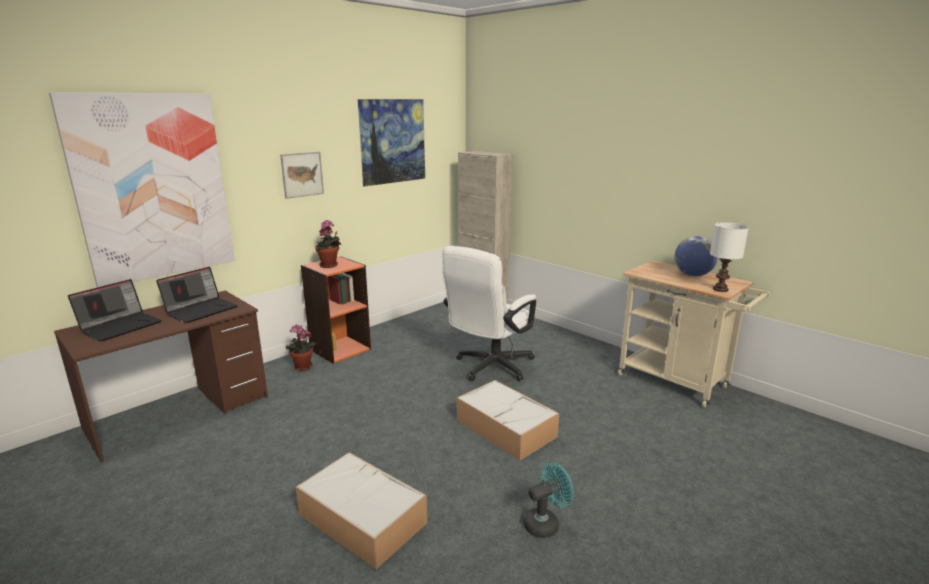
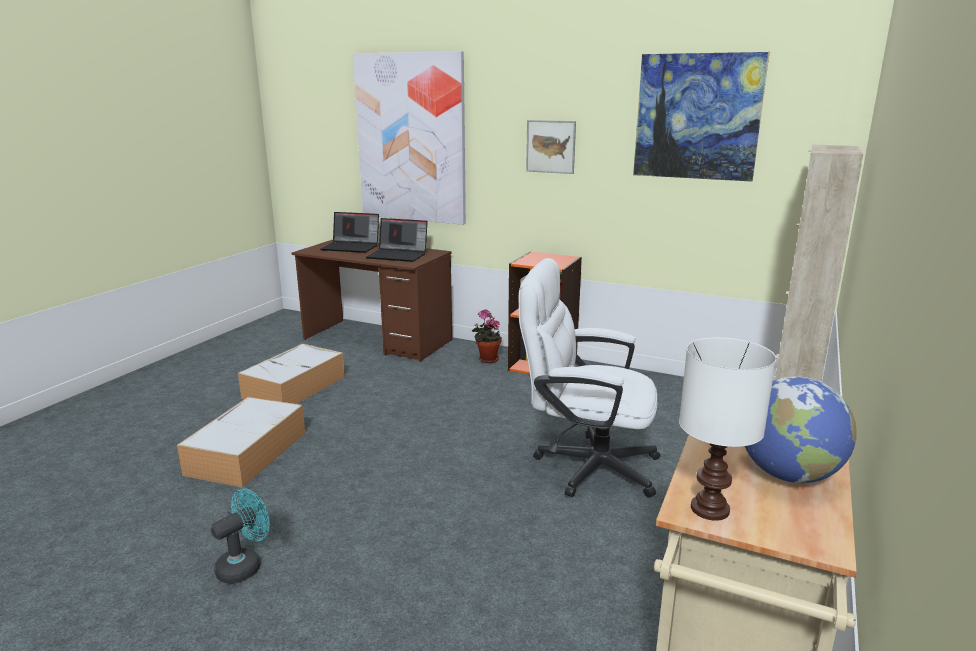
camera: 70 degrees right, 0 degrees up
potted plant [315,220,341,268] -> none
storage box [457,380,559,461] -> storage box moved to [238,344,345,404]
turquoise fan [524,462,574,538] -> turquoise fan turned 90 degrees counterclockwise [211,488,270,584]

